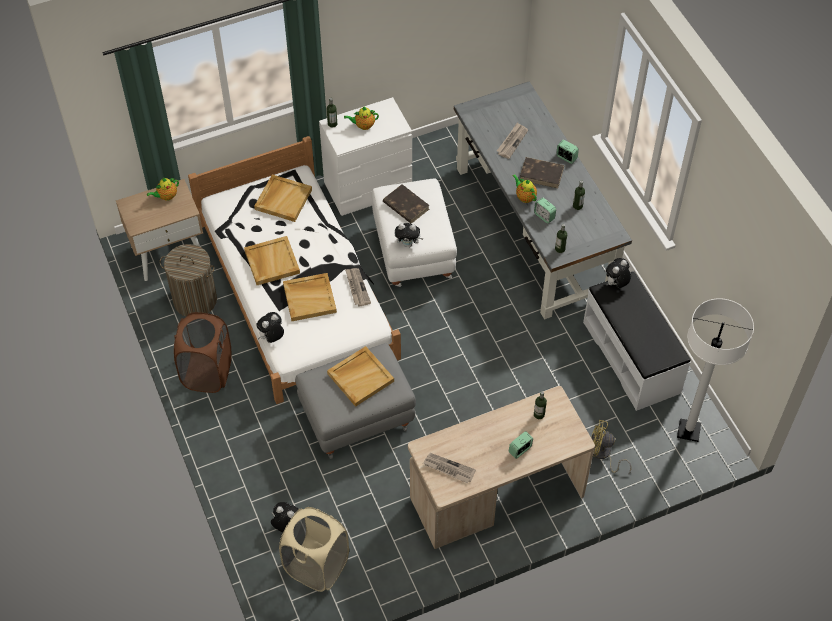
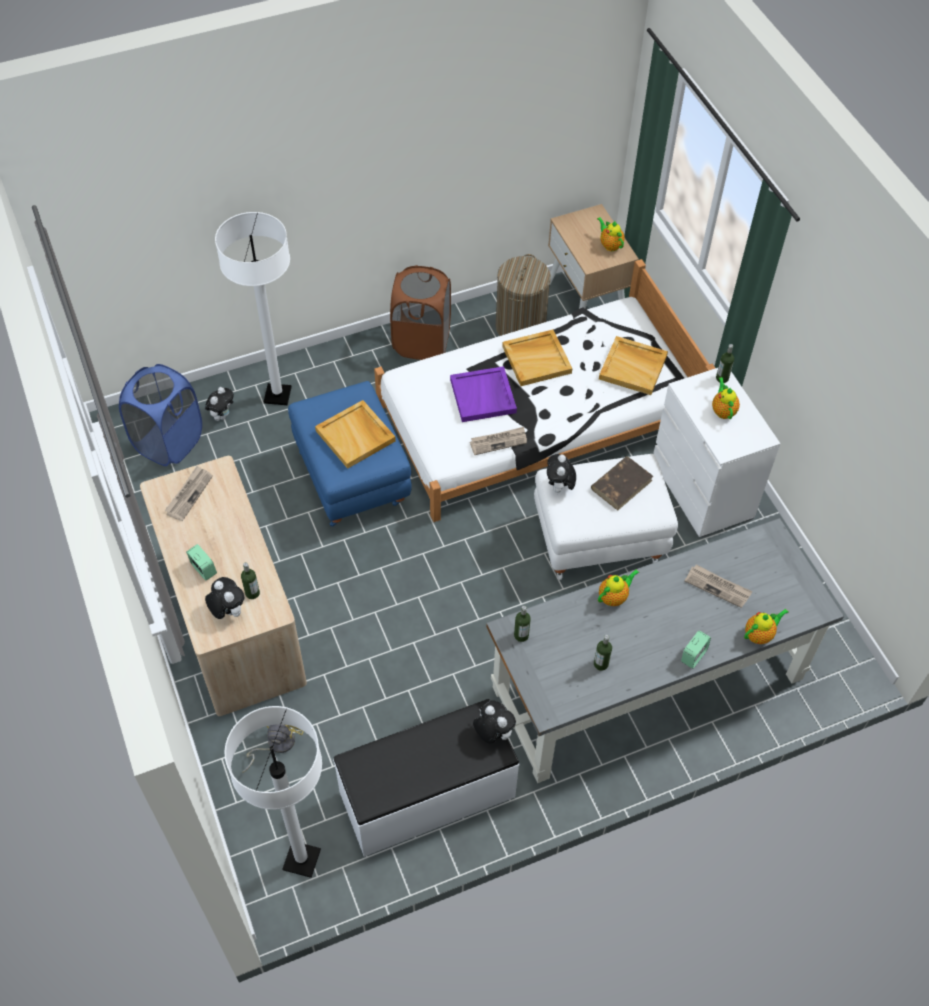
camera: 90 degrees right, 0 degrees up
plush toy [256,312,284,343] -> plush toy moved to [205,577,244,619]
beige laundry basket [279,507,349,592] -> blue laundry basket [119,364,202,466]
beige tray [283,273,337,321] -> purple tray [450,366,517,422]
grey ottoman [295,343,416,459] -> blue ottoman [288,381,412,527]
brown book [520,157,564,188] -> none
alarm clock [534,198,556,224] -> none
none -> white floor lamp [215,212,292,405]
none -> teapot [744,609,788,644]

